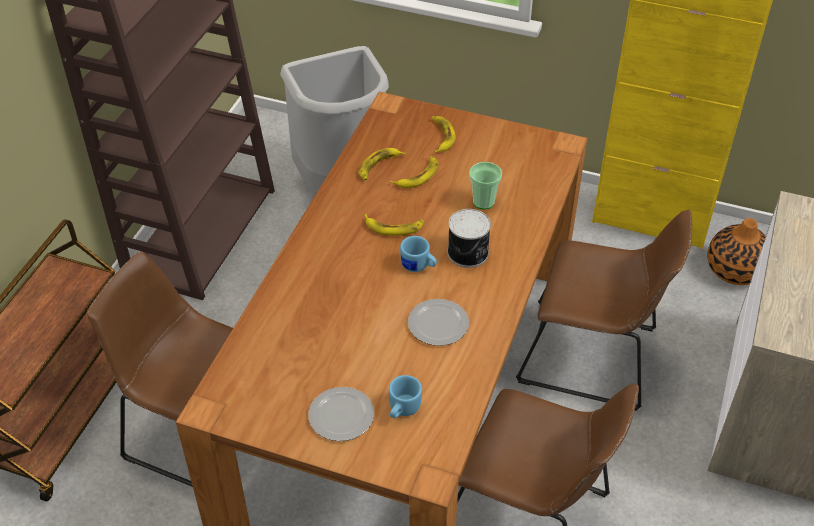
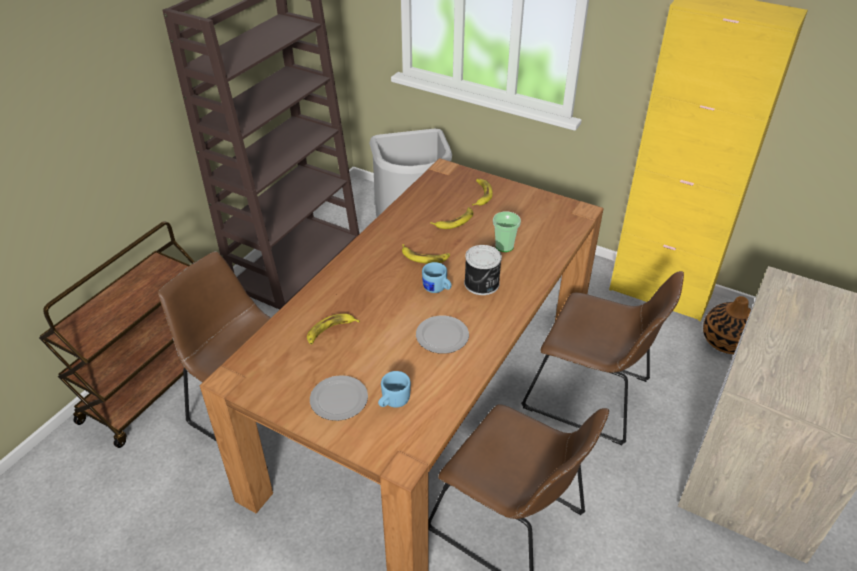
camera: 10 degrees right, 5 degrees down
banana [359,148,406,180] -> banana moved to [307,314,360,344]

